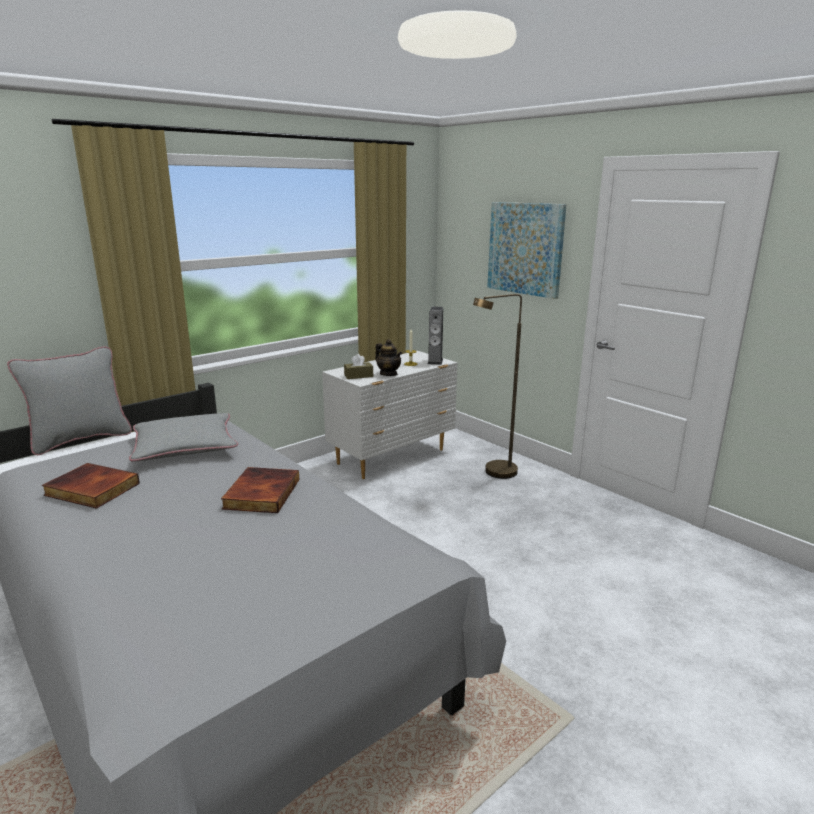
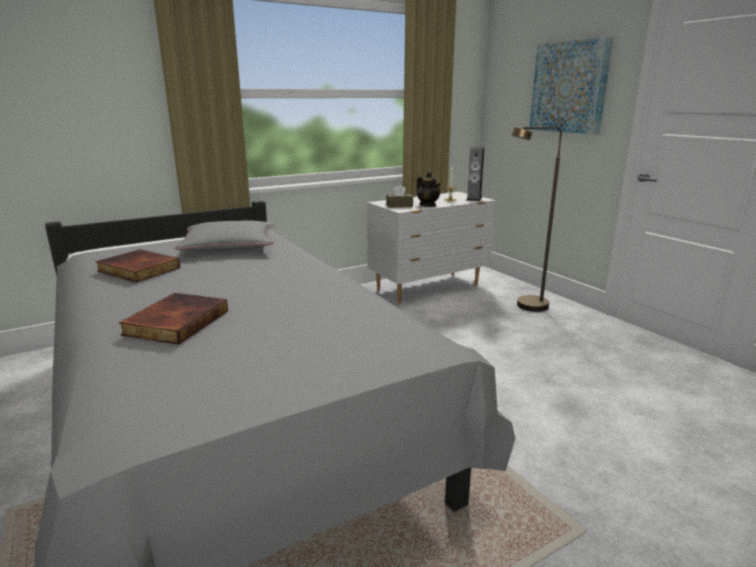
camera: 10 degrees right, 0 degrees up
grey pillow [7,346,132,455] -> none
book [221,467,299,513] -> book moved to [119,293,228,344]

